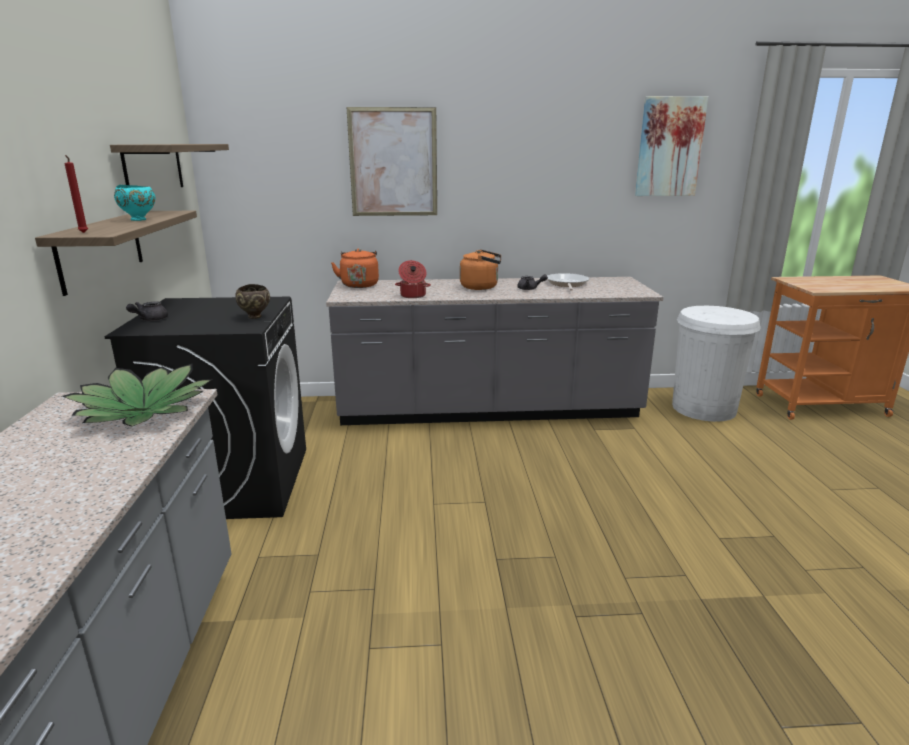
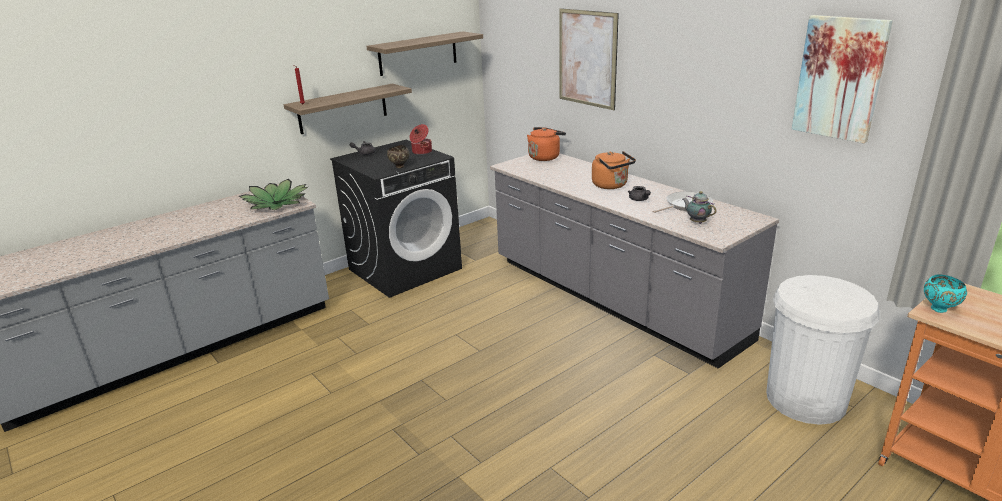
camera: 55 degrees right, 5 degrees up
turquoise bowl [114,185,155,221] -> turquoise bowl moved to [924,274,967,313]
cooking pot [395,260,431,298] -> cooking pot moved to [409,124,432,155]
none -> teapot [683,191,716,224]

